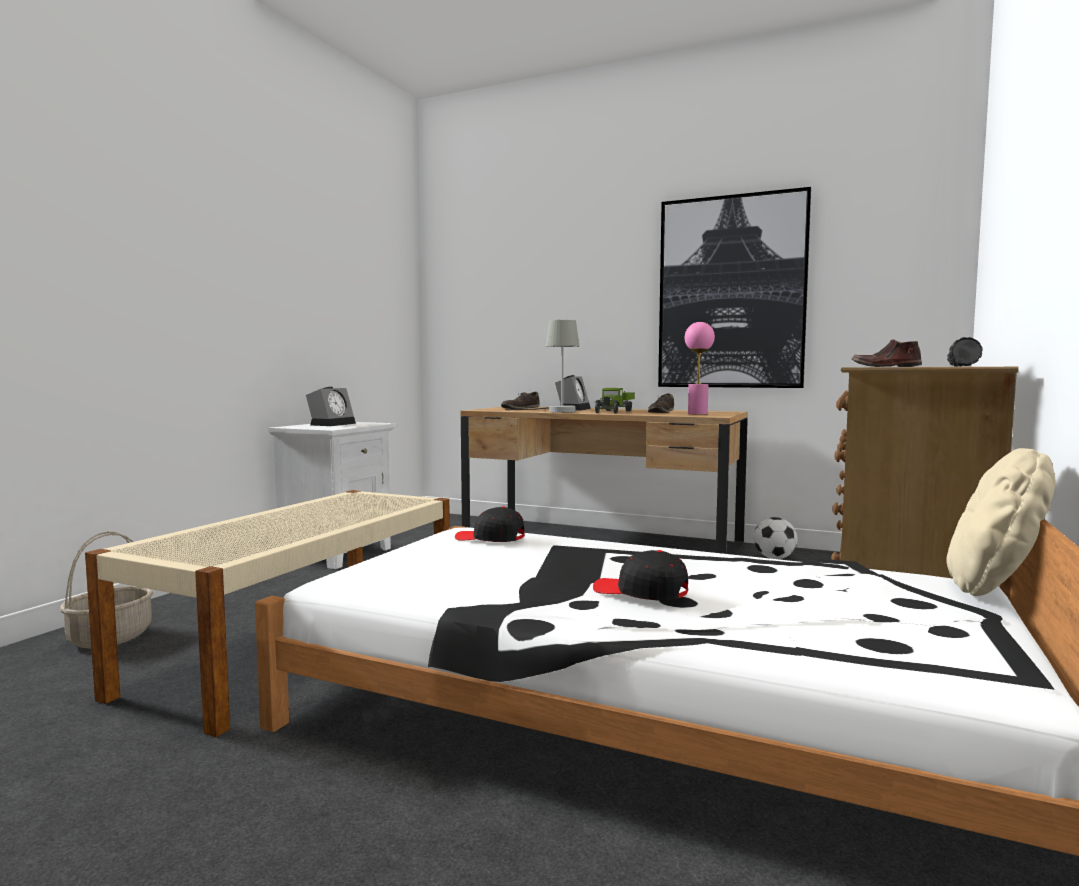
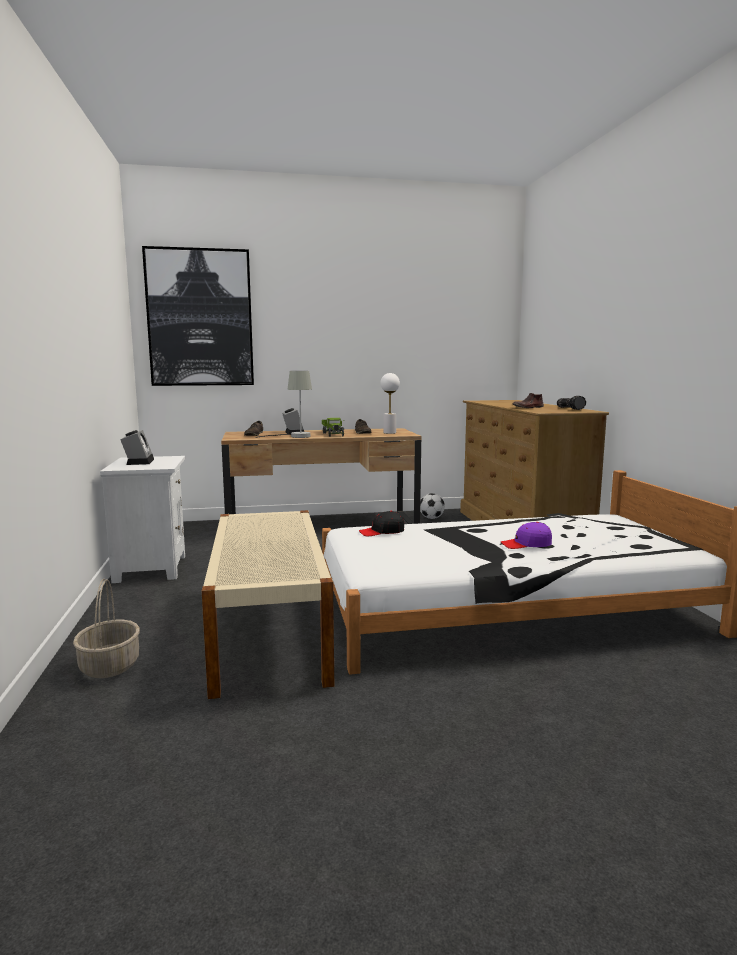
camera: 35 degrees left, 5 degrees up
black cap [593,550,688,600] -> purple cap [501,522,552,549]
picture [658,187,811,388] -> picture moved to [142,246,254,386]
pink table lamp [685,322,715,415] -> white table lamp [381,373,400,434]
beige pillow [946,448,1055,596] -> none

